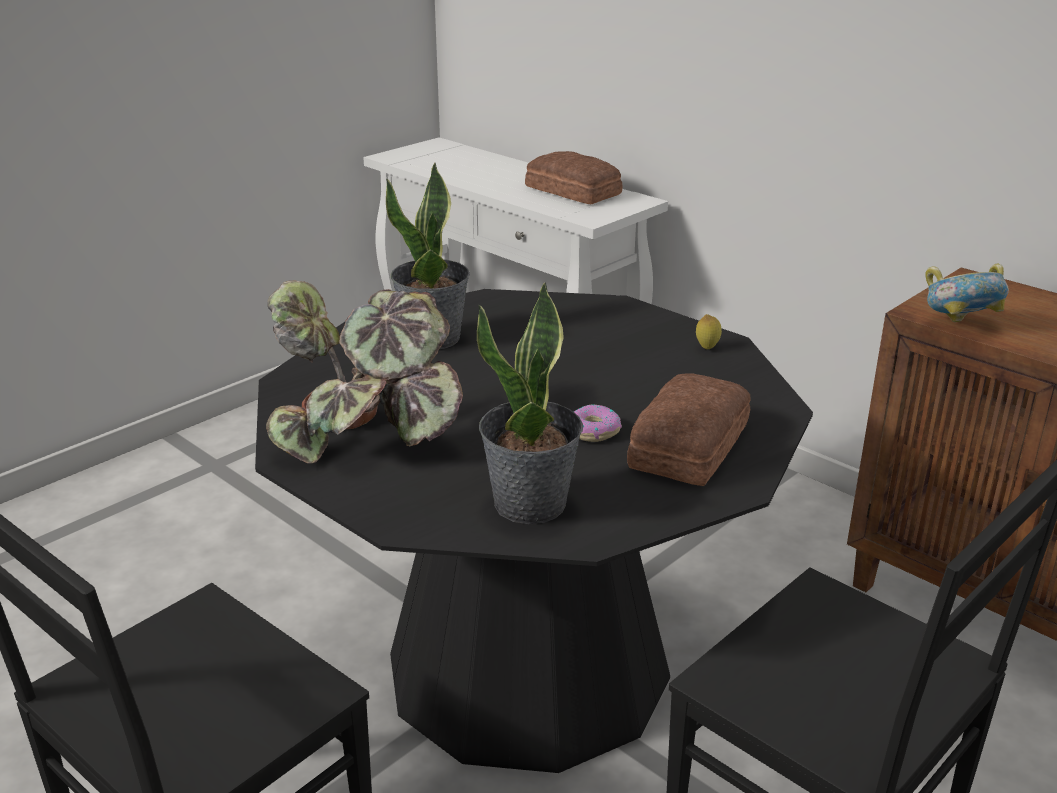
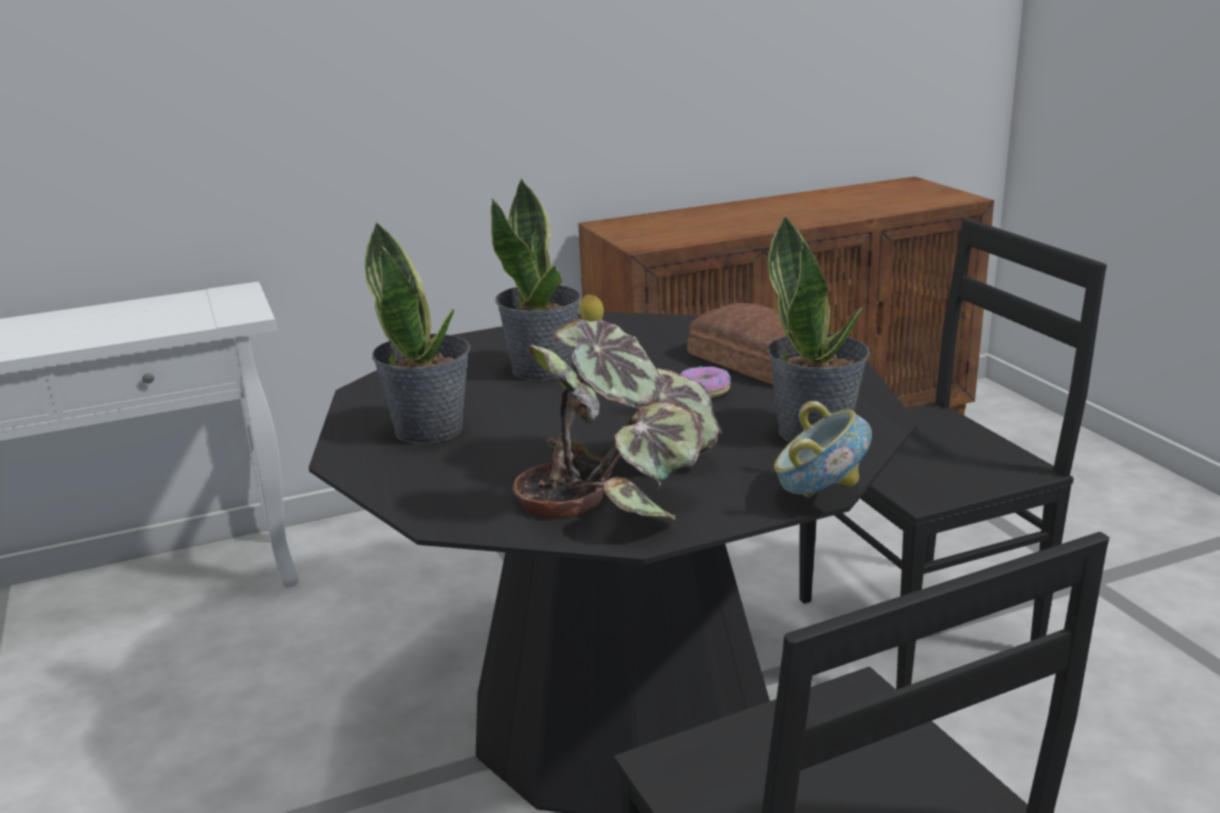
camera: 65 degrees left, 5 degrees down
bread [525,151,622,204] -> none
bowl [925,263,1009,322] -> bowl moved to [774,401,872,497]
none -> potted plant [491,178,581,380]

